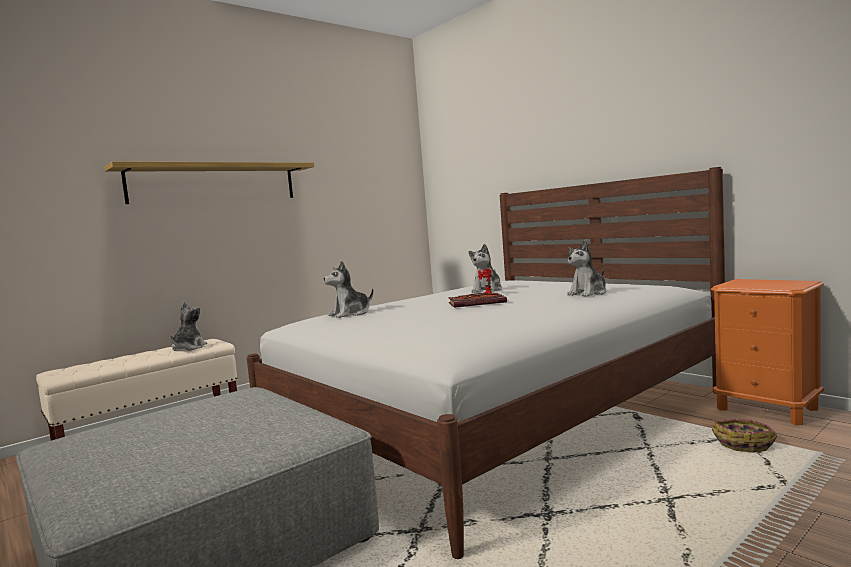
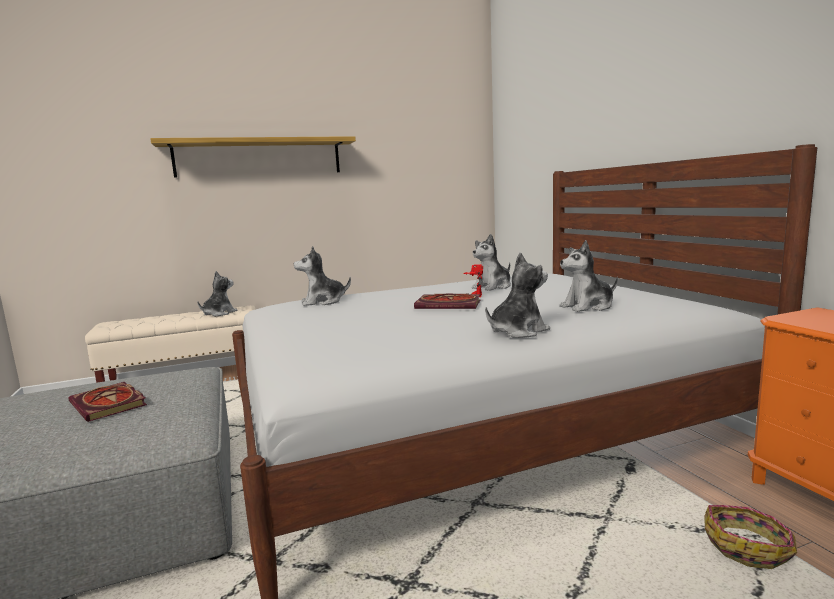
camera: 20 degrees right, 5 degrees up
none -> book [68,382,147,422]
none -> plush toy [485,253,550,338]

